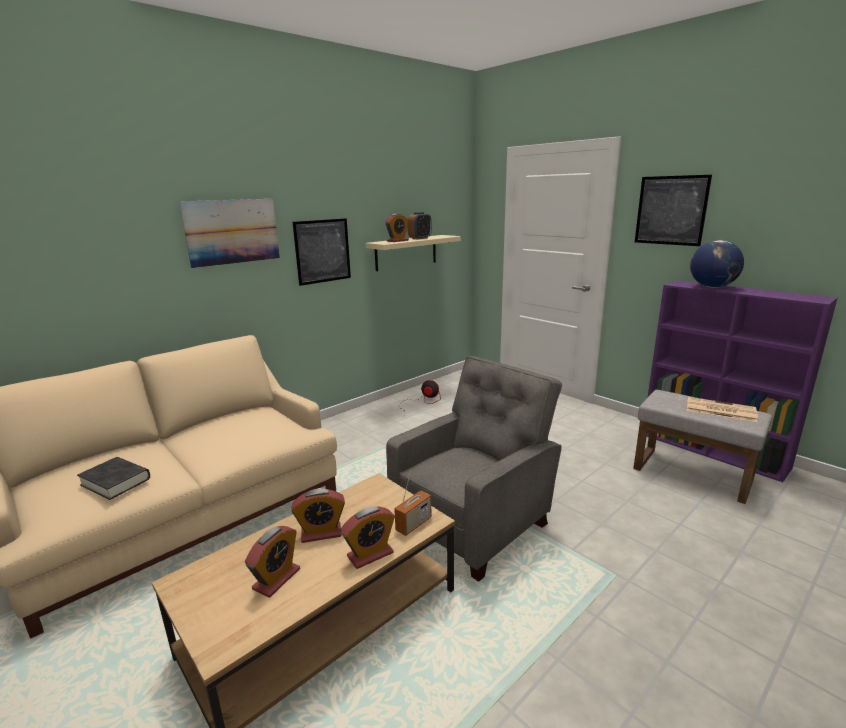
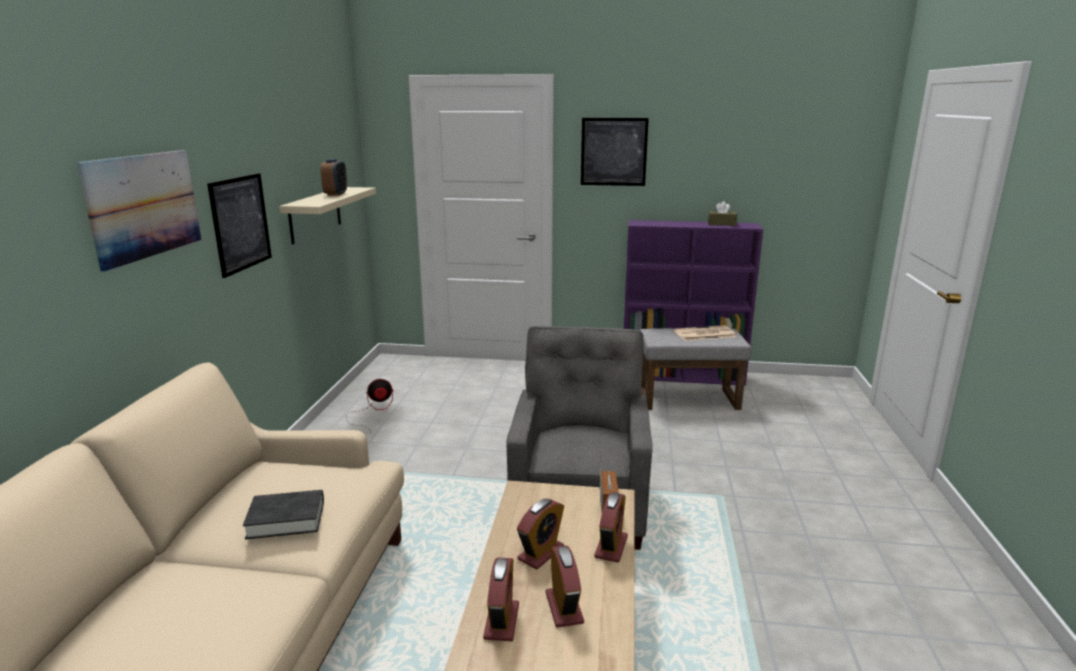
camera: 40 degrees left, 0 degrees up
black book [77,457,150,500] -> black book moved to [243,490,324,539]
alarm clock [385,214,409,242] -> alarm clock moved to [483,558,519,641]
globe [690,240,744,288] -> none
none -> brown tissue box [708,201,737,226]

